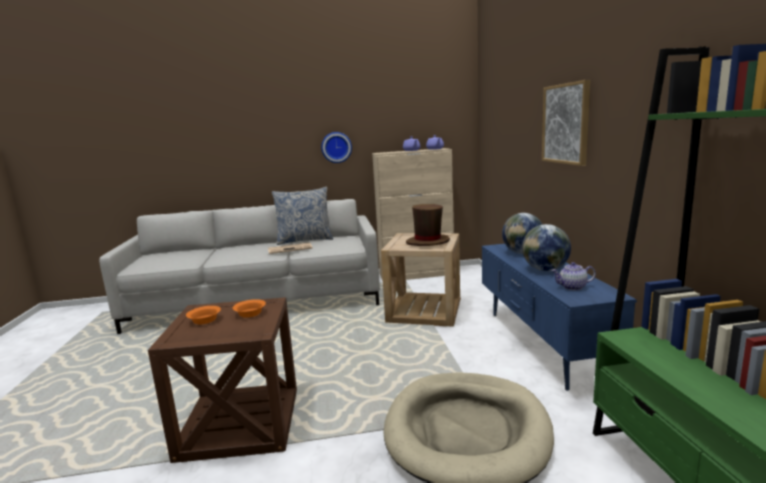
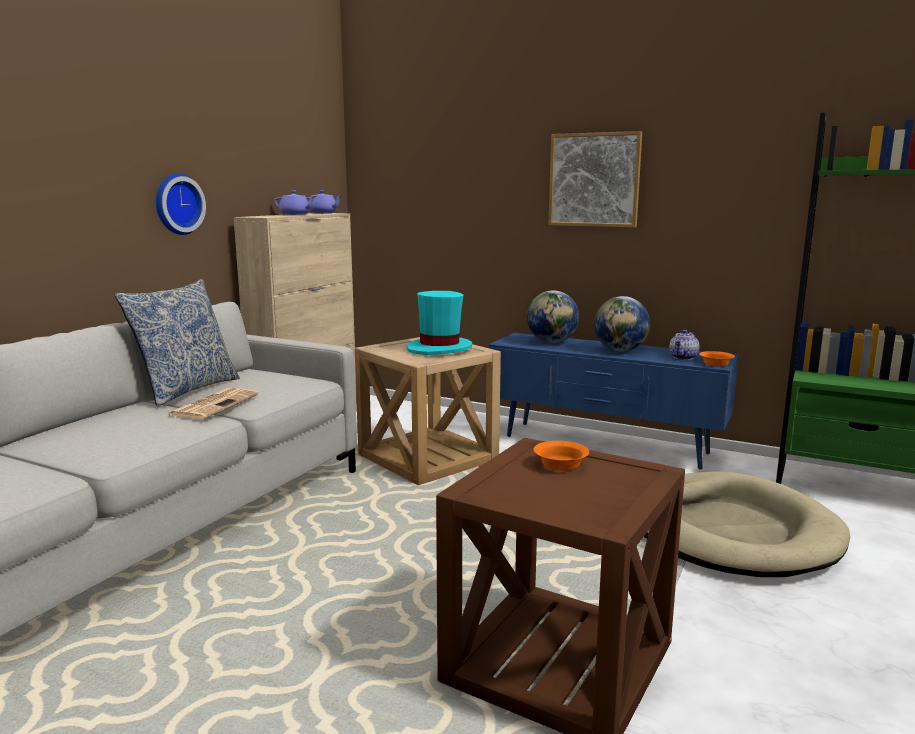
camera: 55 degrees left, 0 degrees up
orange bowl [186,306,221,324] -> orange bowl moved to [699,351,735,366]
brown hat [406,204,450,246] -> turquoise hat [407,291,472,355]

